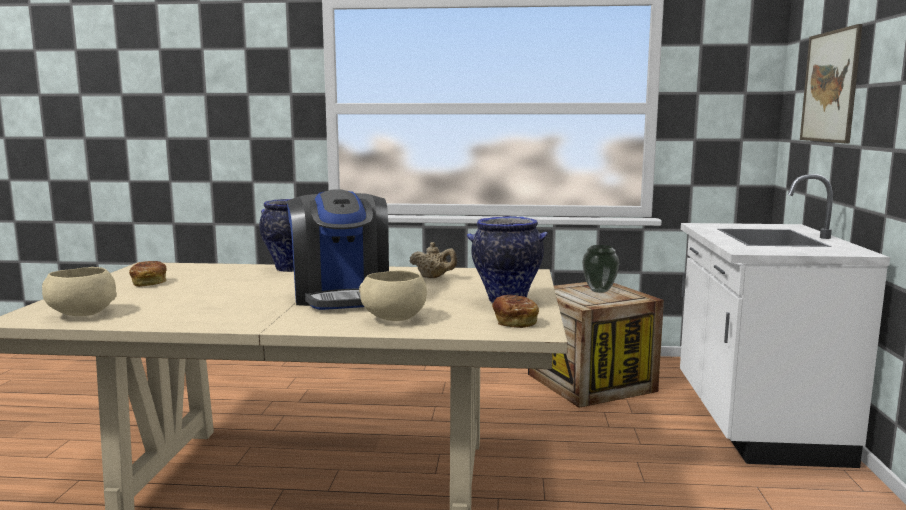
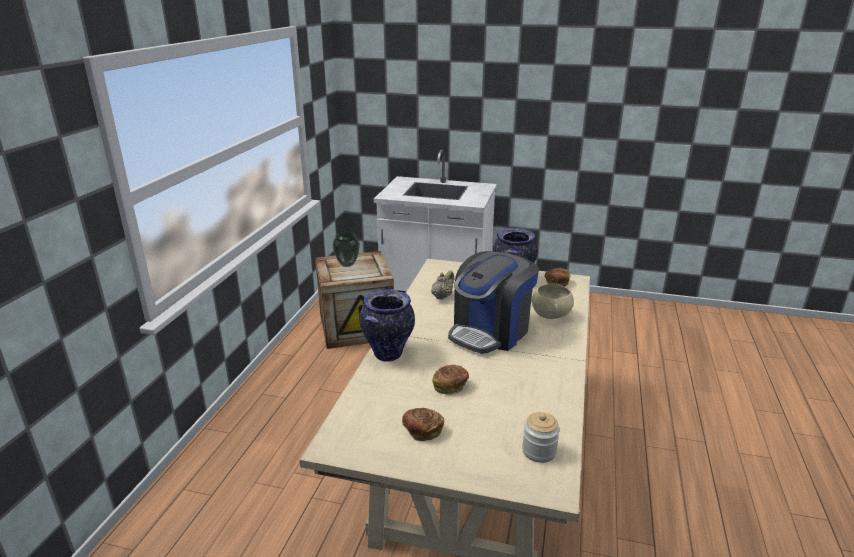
camera: 80 degrees left, 15 degrees up
beige bowl [42,267,117,316] -> jar [522,412,560,463]
coffee machine [287,189,389,310] -> coffee machine turned 135 degrees clockwise [448,251,539,354]
picture [800,24,862,144] -> none
none -> bread [433,365,469,395]

